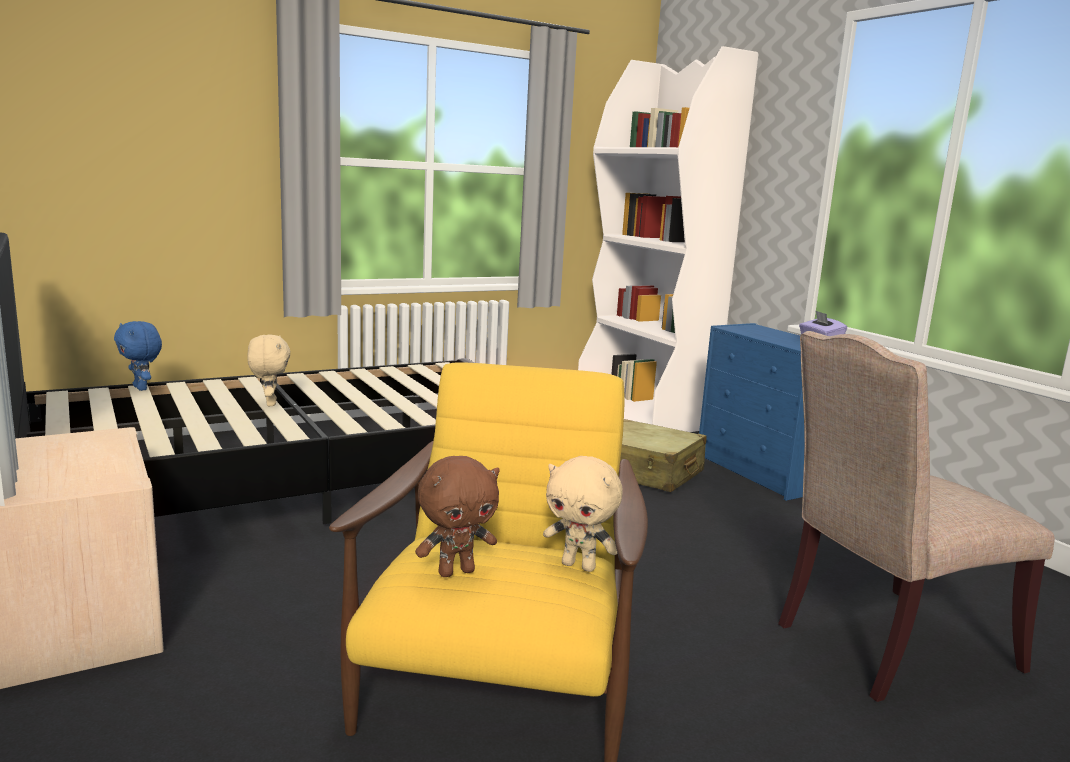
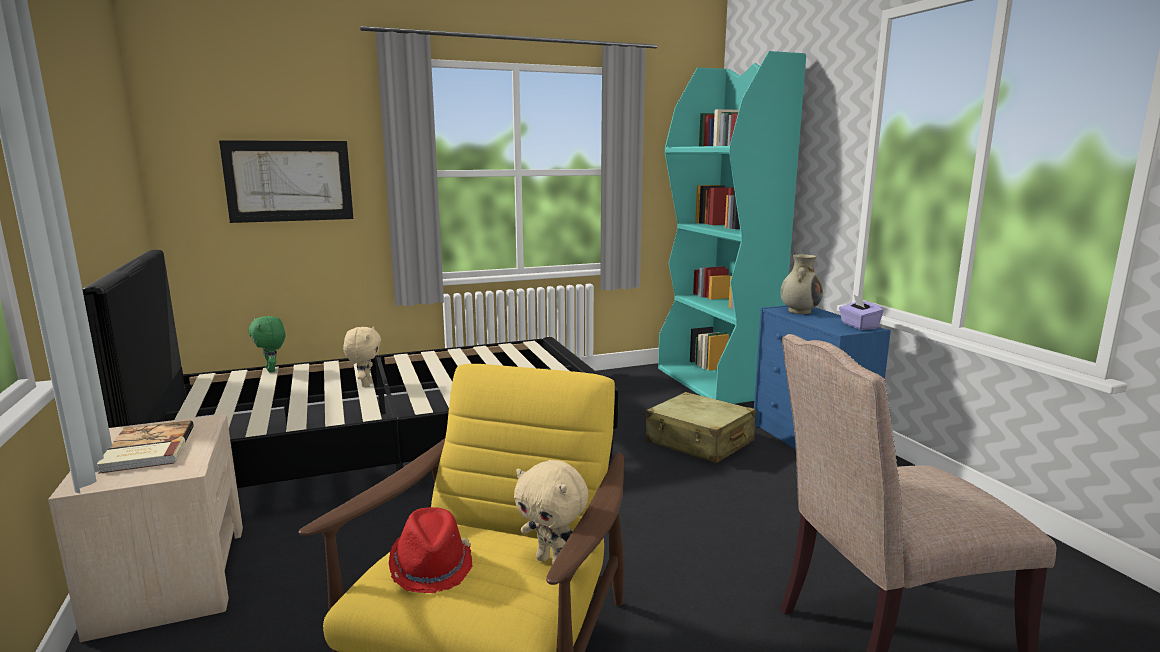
camera: 10 degrees right, 0 degrees up
blue plush toy [114,321,162,391] -> green plush toy [248,316,285,373]
brown plush toy [415,456,500,577] -> red hat [389,507,473,593]
white bookcase [578,46,758,432] -> turquoise bookcase [658,51,806,404]
none -> book [96,420,194,474]
none -> picture [219,140,353,223]
none -> beige vase [781,254,823,314]

